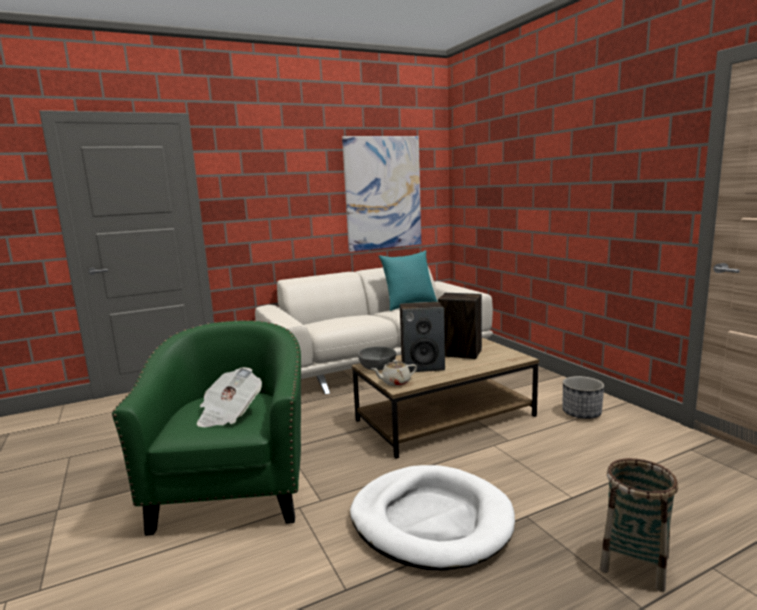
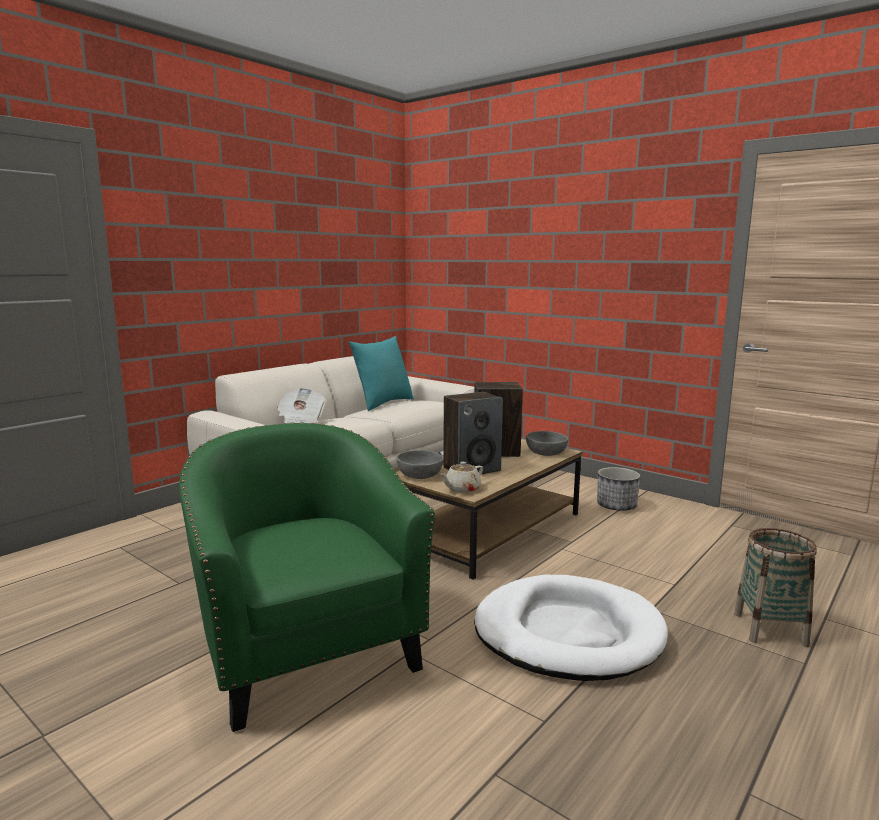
camera: 25 degrees left, 0 degrees up
newspaper [197,367,262,427] -> newspaper moved to [277,388,326,423]
picture [342,136,421,252] -> none
none -> grey bowl [526,431,568,456]

